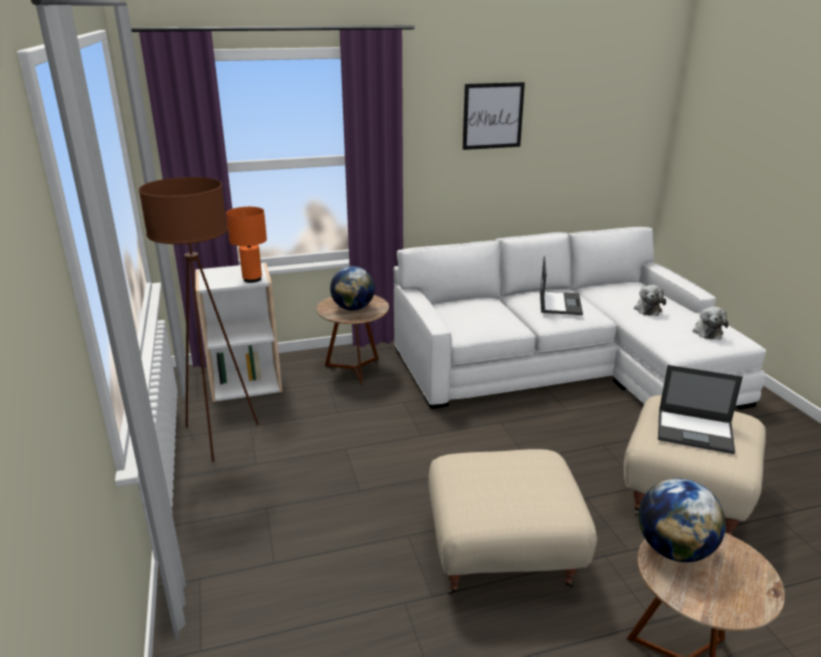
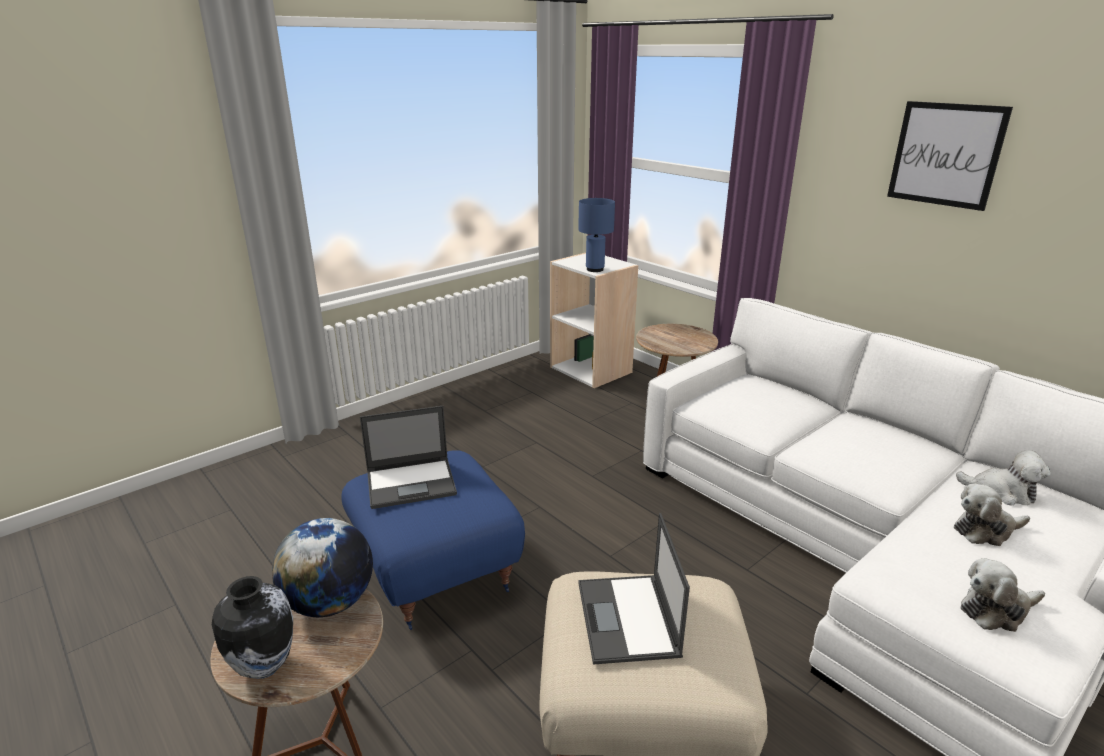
camera: 65 degrees right, 0 degrees up
brown floor lamp [139,177,259,462] -> none
orange table lamp [226,207,267,283] -> blue table lamp [579,198,615,272]
globe [330,266,375,311] -> none
beige ottoman [428,449,597,595] -> blue ottoman [341,451,525,630]
laptop [540,256,583,315] -> laptop moved to [360,406,457,509]
none -> vase [212,576,293,679]
none -> plush toy [956,450,1051,506]

